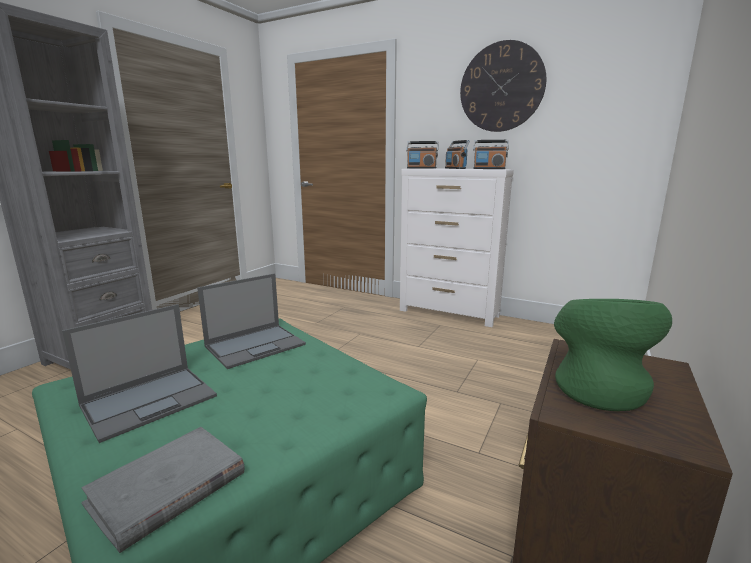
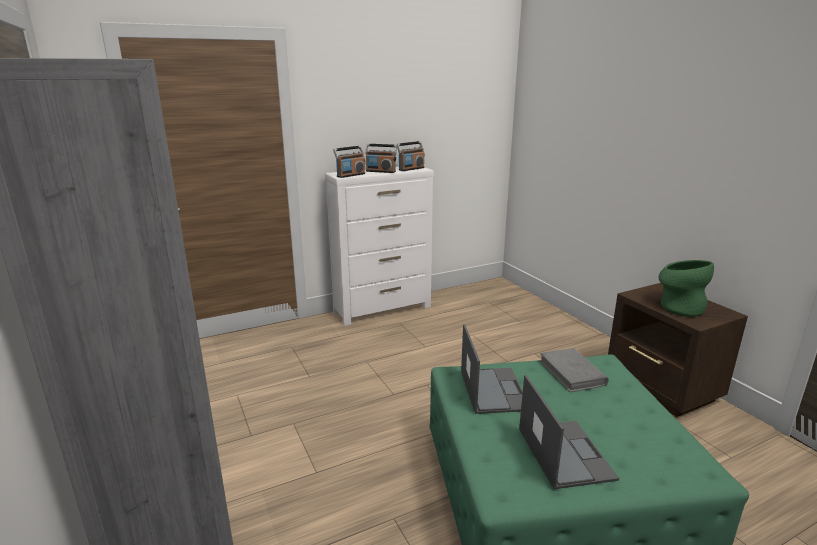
camera: 55 degrees left, 5 degrees up
grey book [81,427,244,553] -> grey book moved to [539,348,608,392]
wall clock [460,40,546,132] -> none

